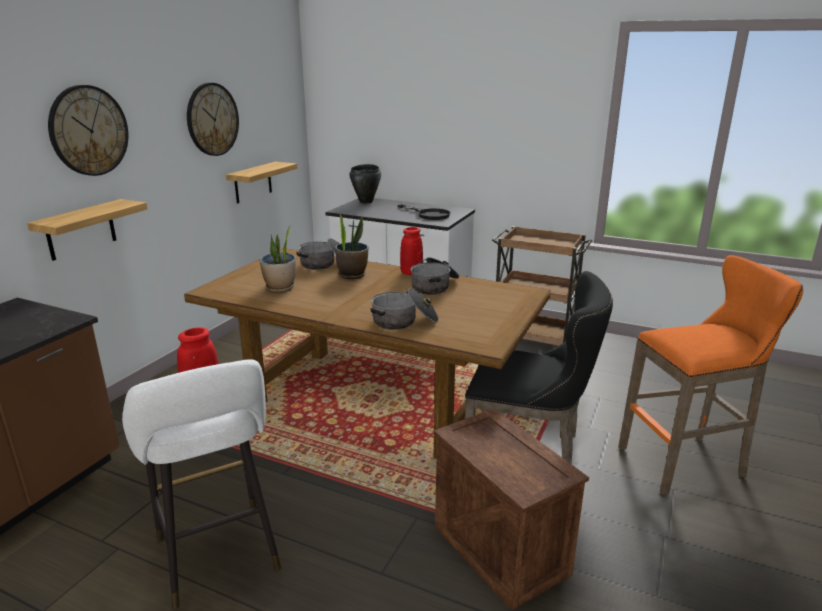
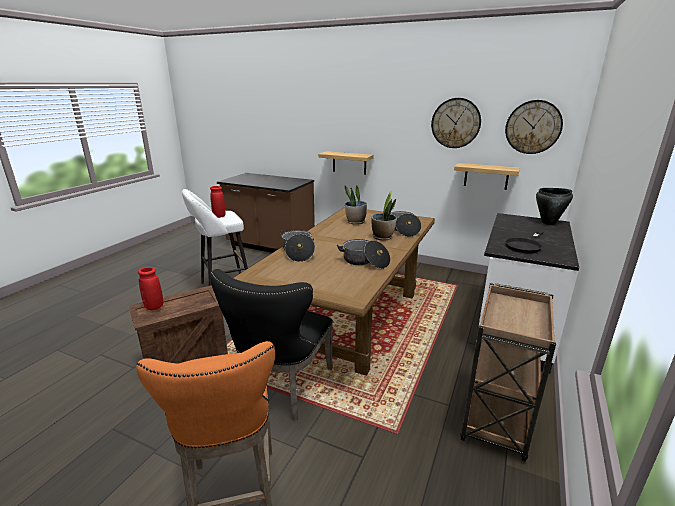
camera: 90 degrees right, 0 degrees up
wall clock [48,85,128,176] -> wall clock moved to [505,100,563,154]
red vase [400,227,423,275] -> red vase moved to [138,267,163,310]

